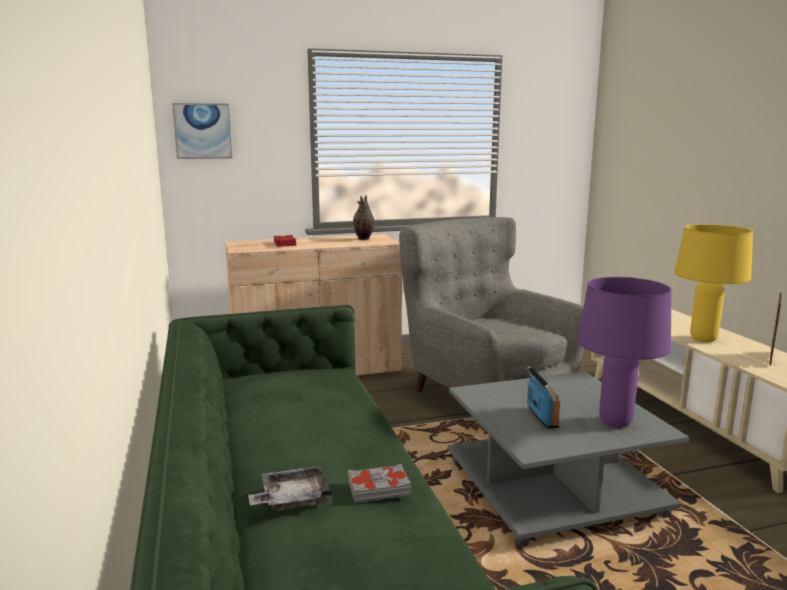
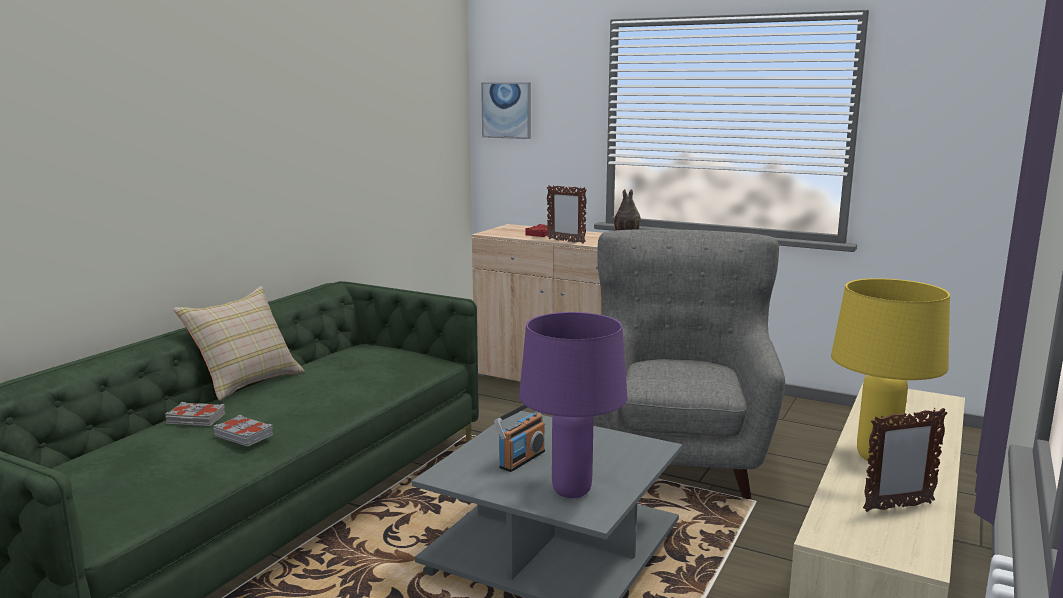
camera: 45 degrees right, 0 degrees up
grey tray [248,466,332,511] -> grey book [165,402,225,426]
none -> beige pillow [173,286,305,401]
none -> picture frame [547,185,587,244]

